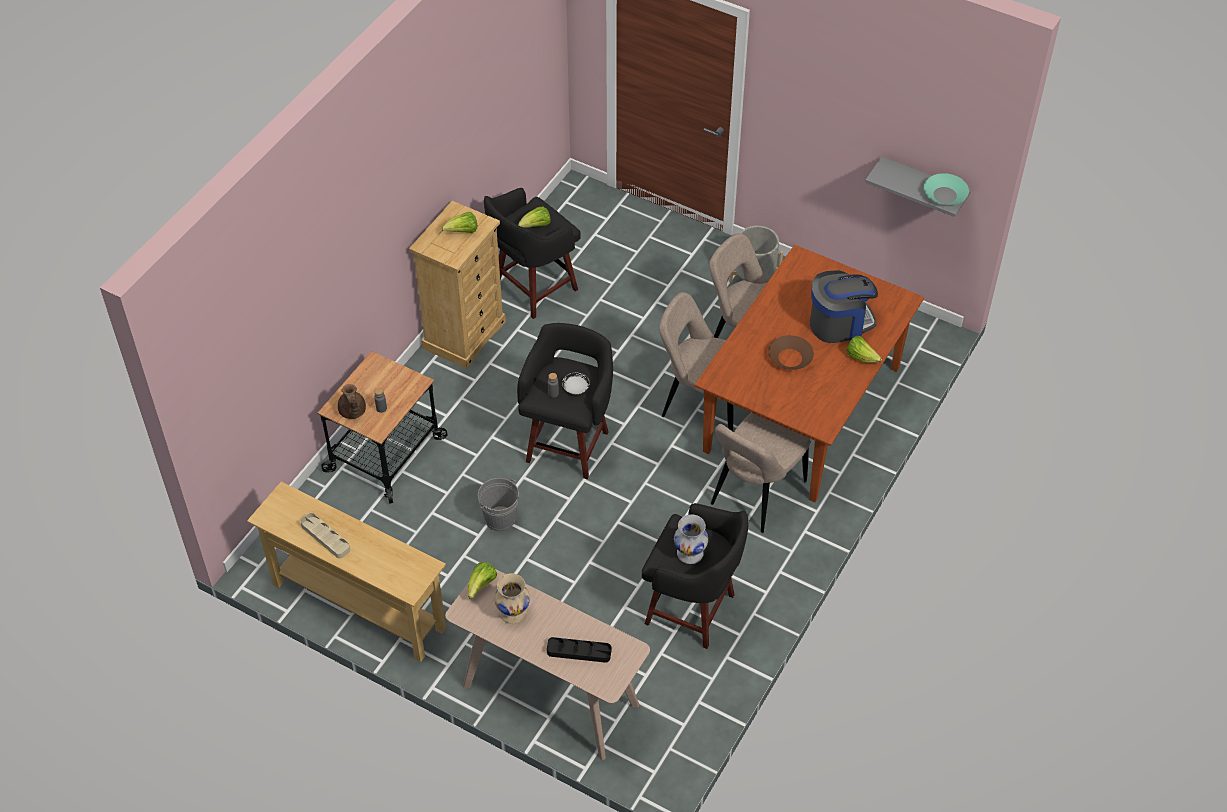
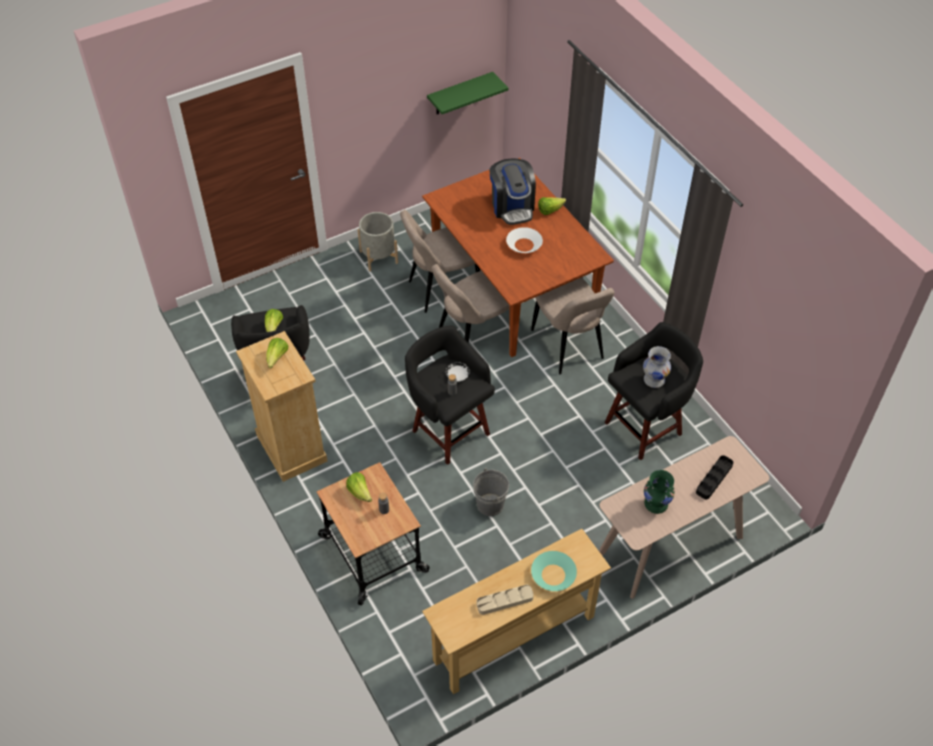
camera: 60 degrees left, 0 degrees up
brown teapot [338,384,366,419] -> none
lettuce [468,562,497,599] -> lettuce moved to [346,472,372,502]
beige vase [494,573,530,624] -> green vase [644,470,675,514]
brown bowl [768,335,814,370] -> white bowl [506,227,543,253]
coffee machine [810,271,878,343] -> coffee machine turned 150 degrees clockwise [489,158,536,225]
grey shelf [865,157,971,217] -> green shelf [427,72,508,114]
turquoise bowl [924,173,969,205] -> turquoise bowl moved to [531,551,577,591]

